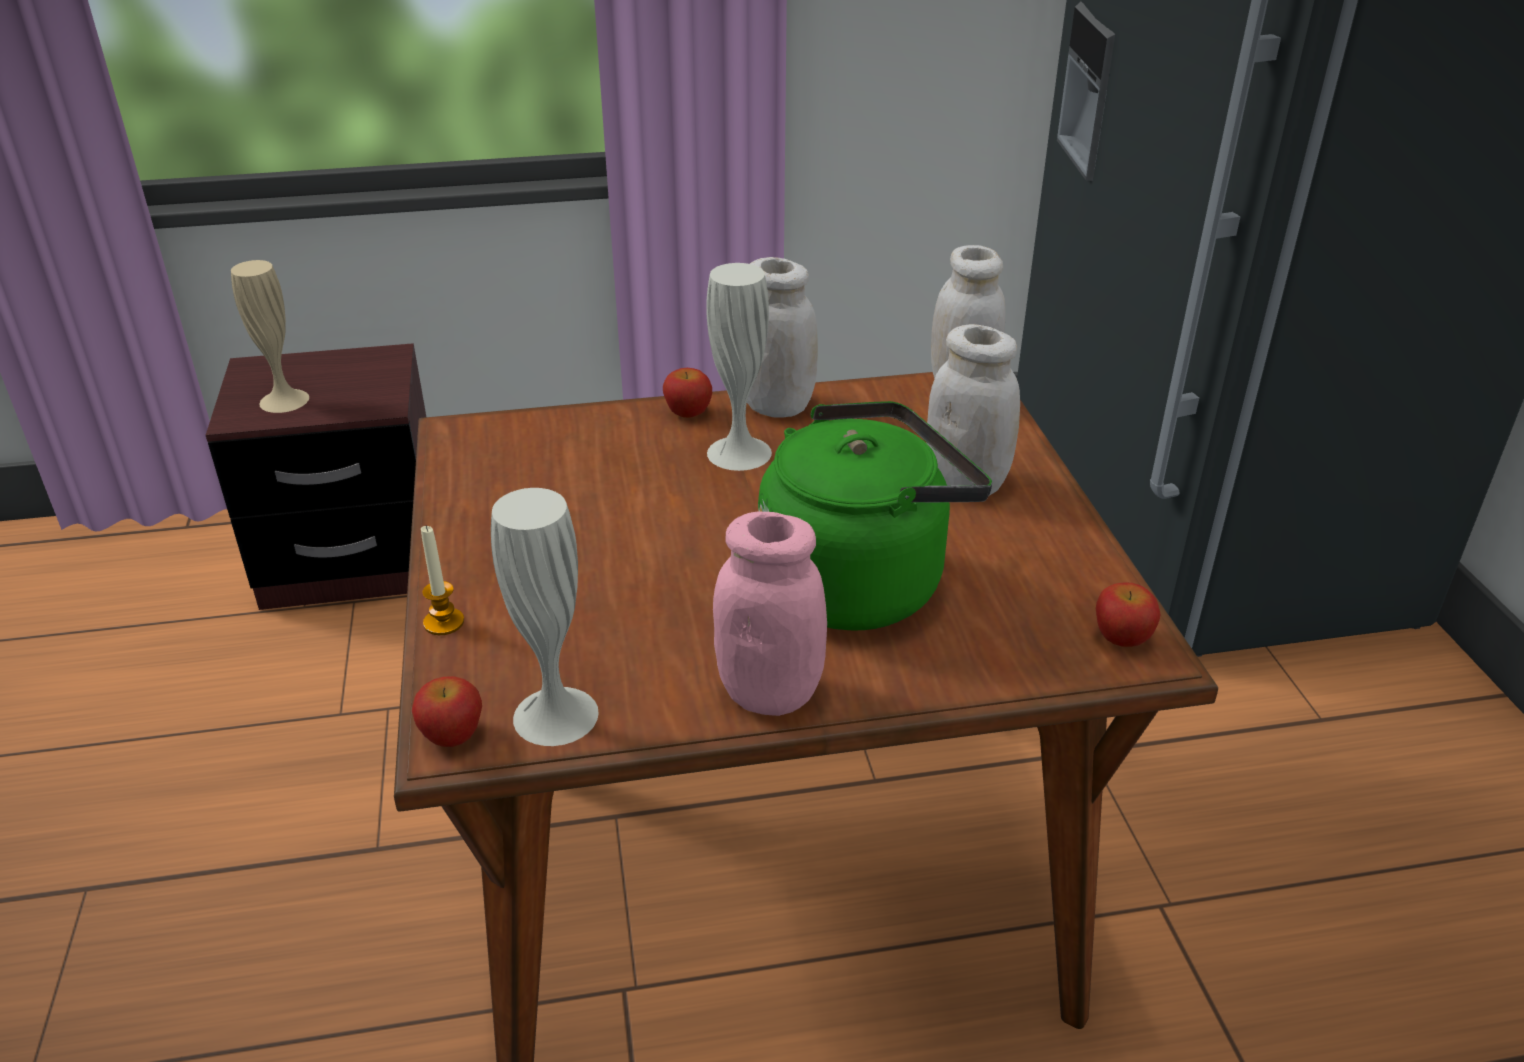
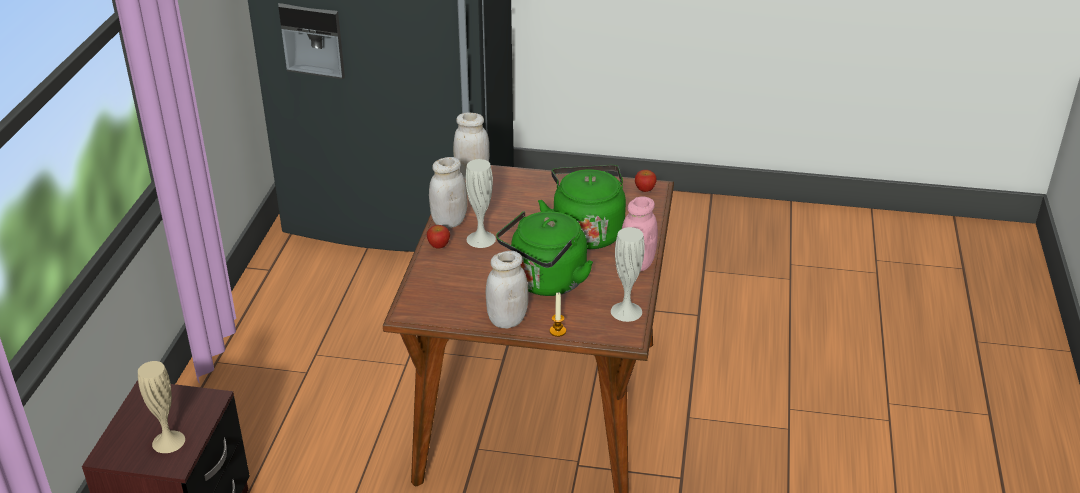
camera: 70 degrees left, 0 degrees up
apple [412,676,482,747] -> none
white jar [926,324,1020,496] -> white jar moved to [486,251,528,328]
none -> green kettle [496,211,593,296]

